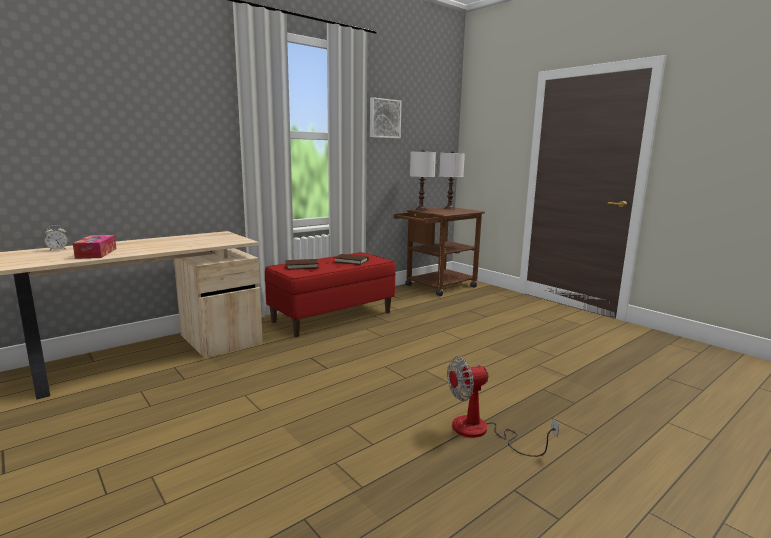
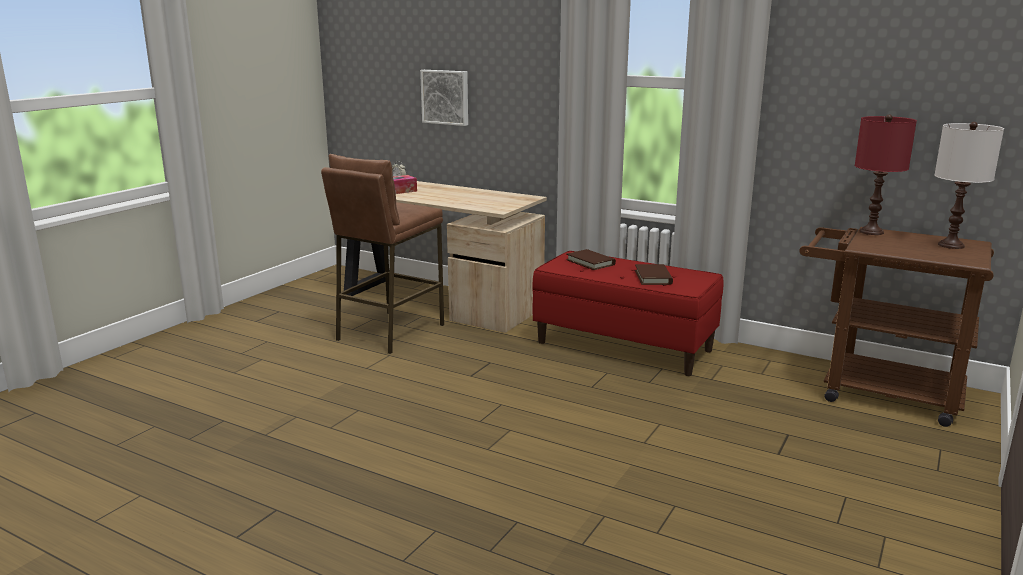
camera: 70 degrees right, 5 degrees up
picture [370,97,402,138] -> picture moved to [420,70,468,126]
white table lamp [410,149,436,211] -> red table lamp [855,114,917,235]
fan [447,356,559,457] -> none
none -> brown stool [321,154,444,354]

